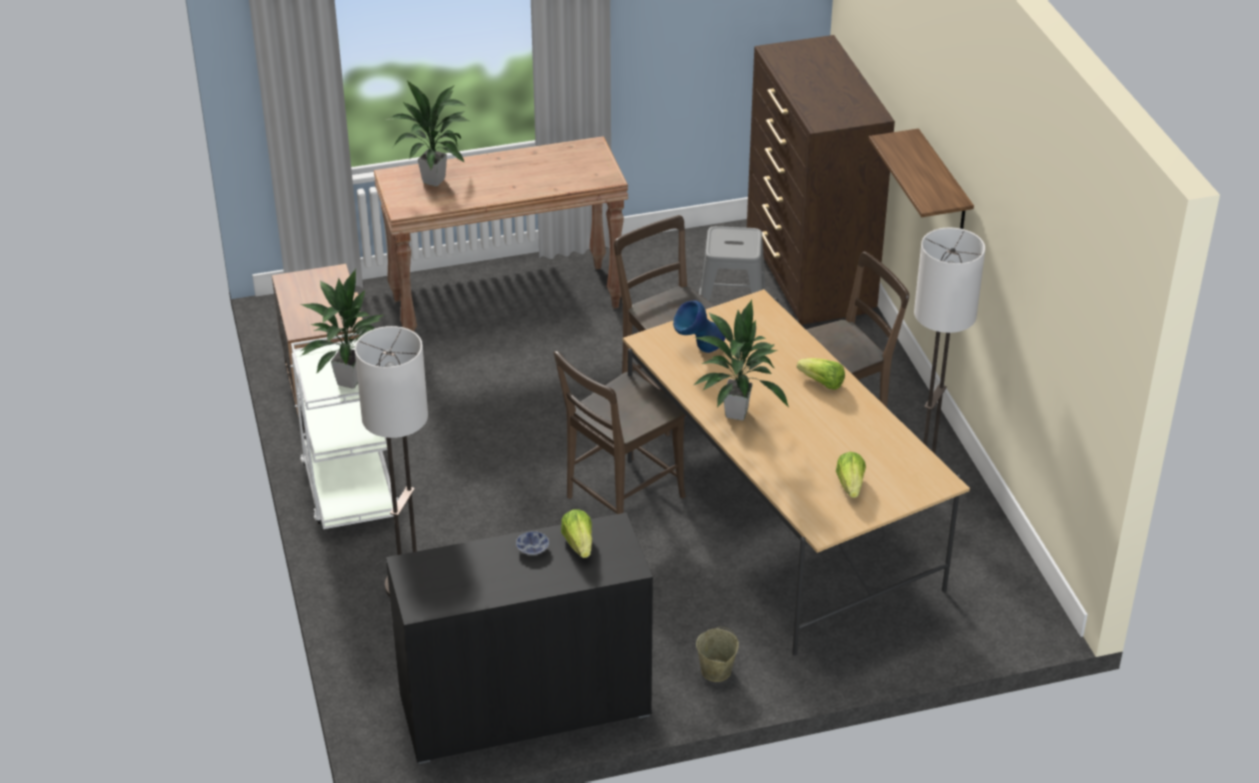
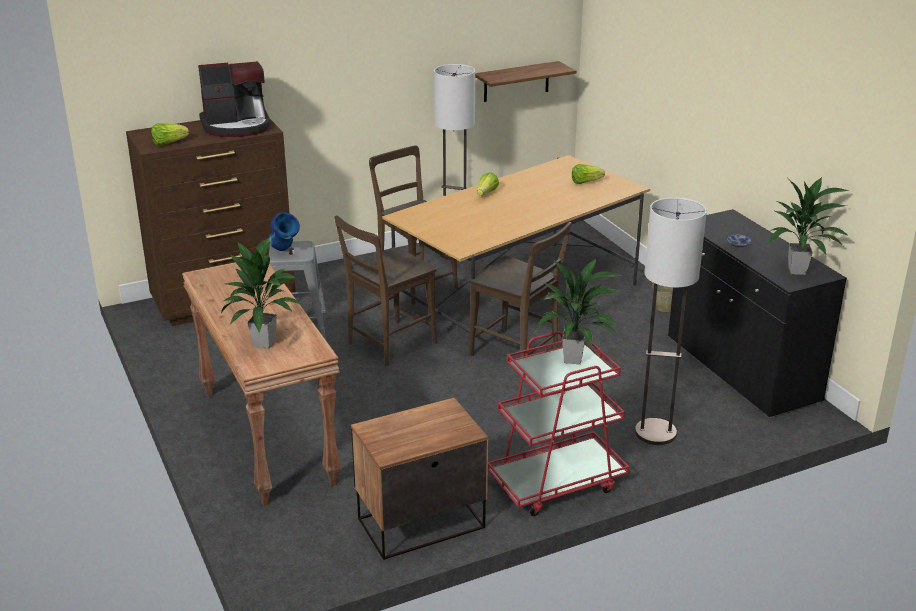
camera: 100 degrees left, 10 degrees down
white cart [290,332,399,529] -> red cart [488,331,629,516]
lettuce [561,509,592,558] -> lettuce moved to [151,123,189,146]
blue vase [673,300,725,353] -> blue vase moved to [268,212,300,251]
potted plant [694,300,789,421] -> potted plant moved to [768,177,850,275]
shelf [869,128,974,229] -> shelf moved to [475,61,576,102]
none -> coffee machine [198,61,270,137]

